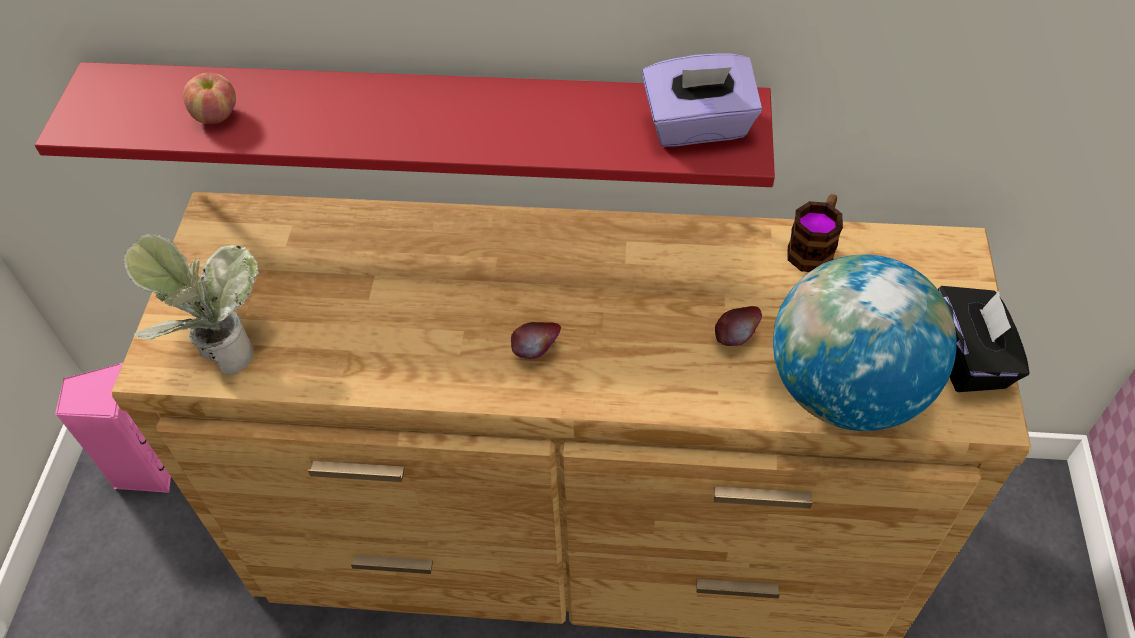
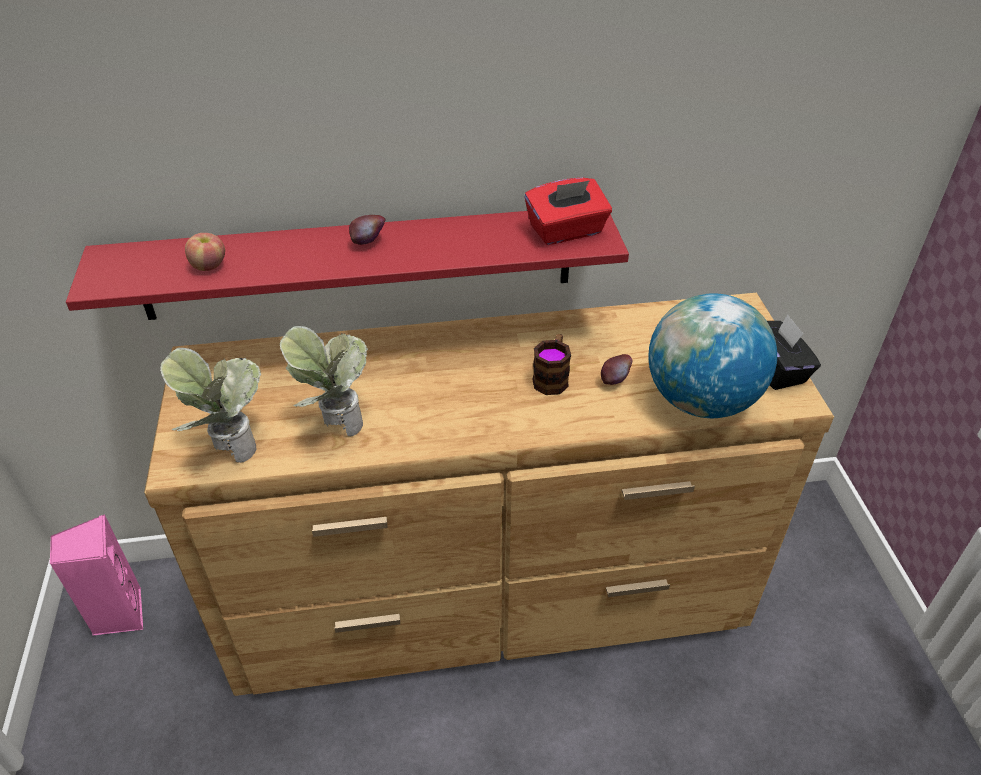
camera: 15 degrees left, 10 degrees down
apple [511,322,561,359] -> apple moved to [349,215,386,245]
purple tissue box [642,54,762,147] -> red tissue box [524,178,612,245]
mug [788,194,843,272] -> mug moved to [532,334,571,395]
none -> potted plant [280,326,368,436]

